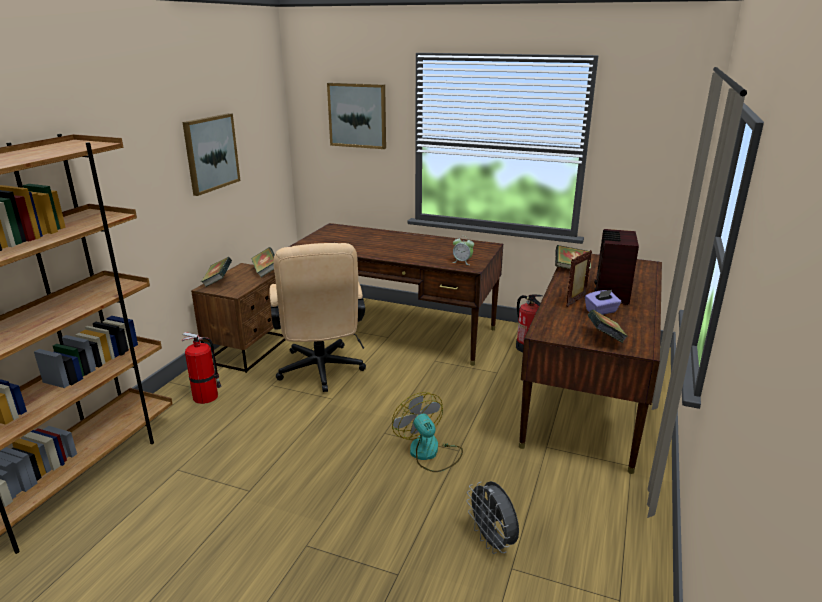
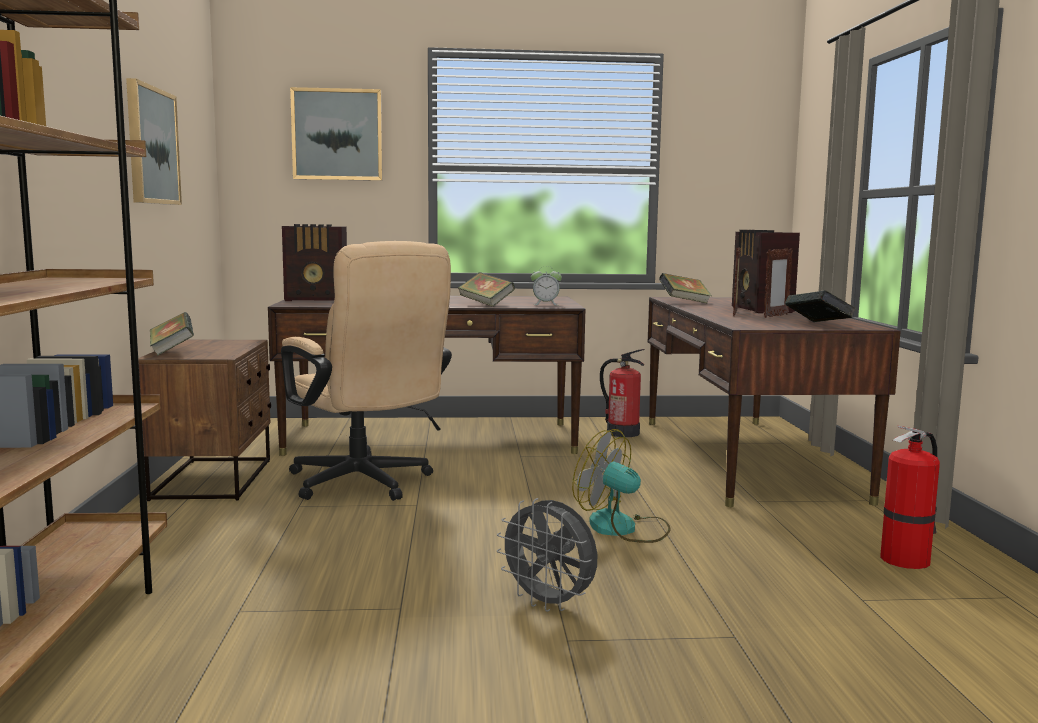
camera: 25 degrees left, 15 degrees down
fire extinguisher [182,332,222,404] -> fire extinguisher moved to [880,426,940,569]
book [251,247,275,278] -> book moved to [458,272,515,307]
grey fan [467,481,519,554] -> grey fan moved to [497,498,597,612]
purple tissue box [585,290,621,315] -> picture frame [764,248,793,318]
none -> radio [282,224,347,301]

